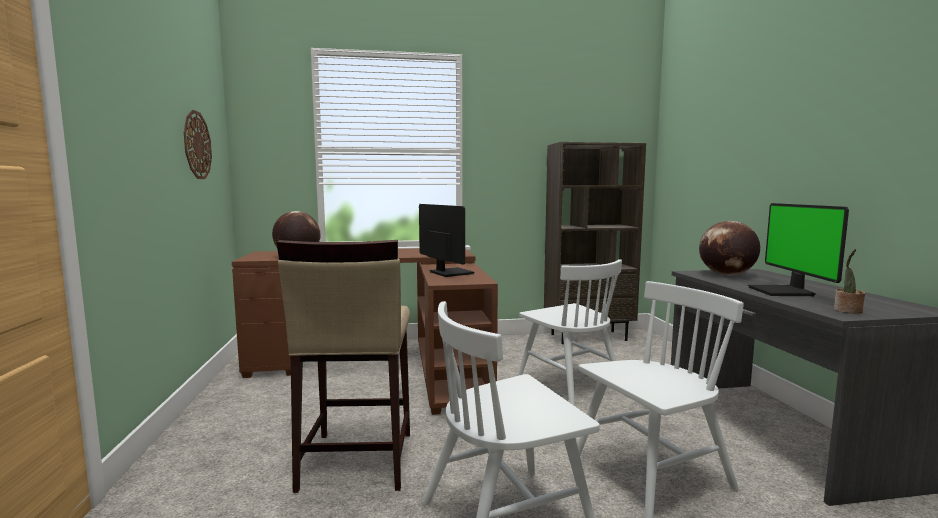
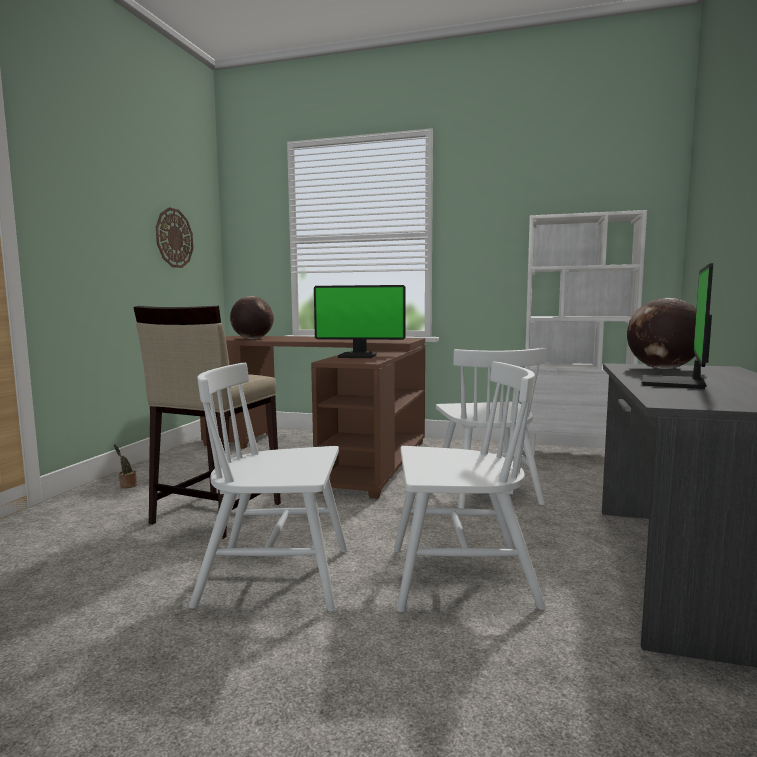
camera: 25 degrees right, 0 degrees up
monitor [419,204,475,277] -> monitor turned 105 degrees clockwise [314,285,405,358]
brown bookcase [544,142,646,344] -> white bookcase [525,210,647,455]
potted plant [834,249,865,314] -> potted plant moved to [114,444,137,488]

